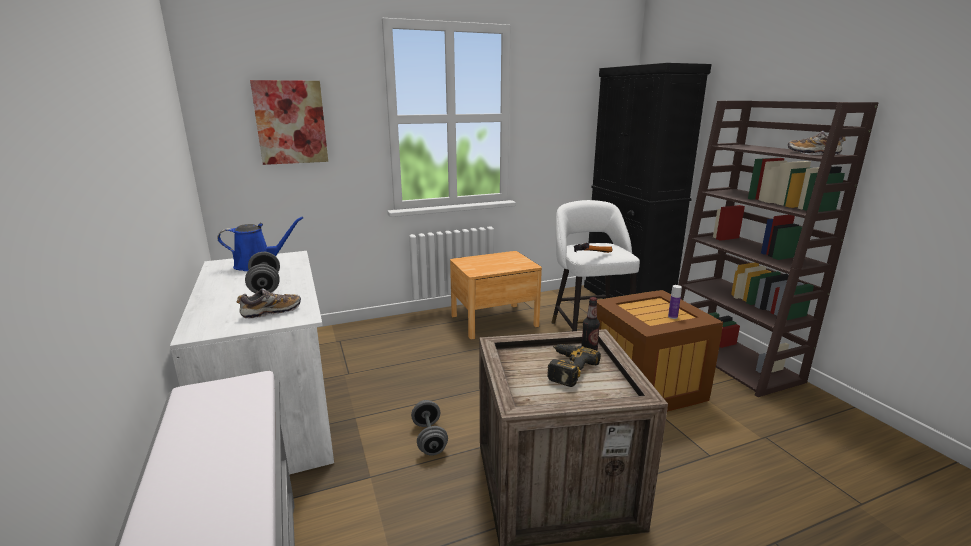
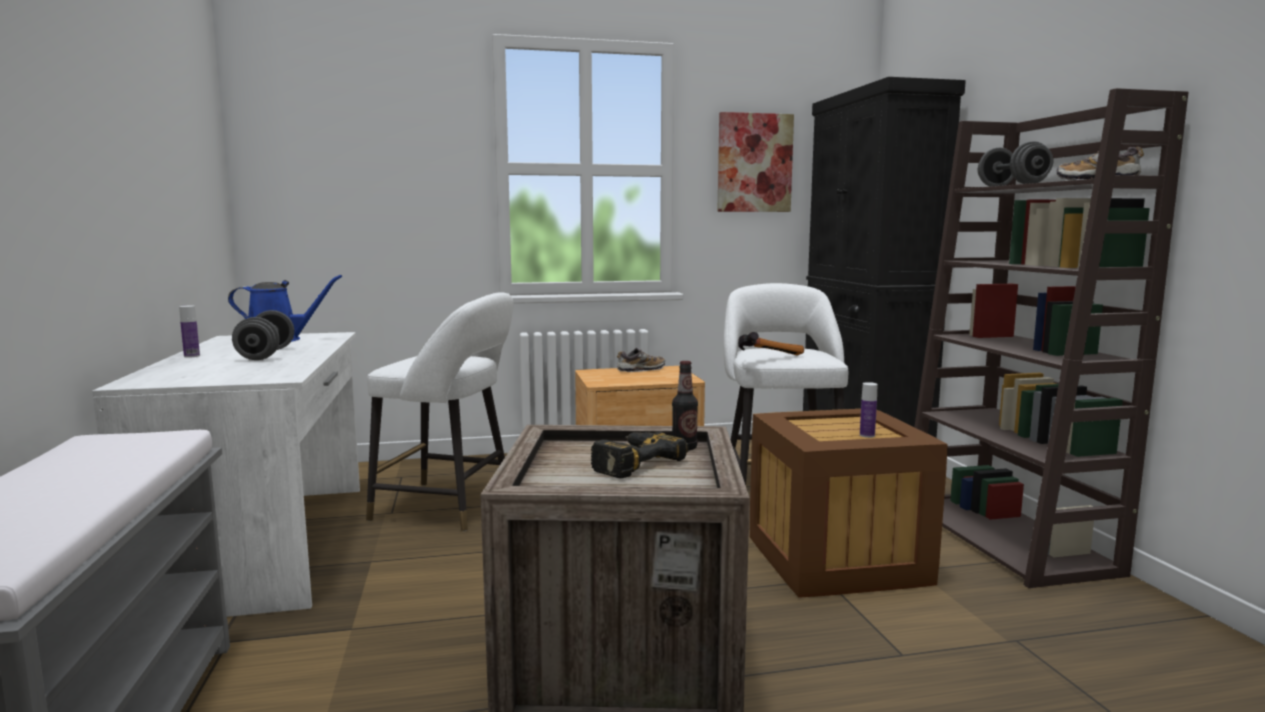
camera: 10 degrees right, 10 degrees down
shoe [237,288,301,319] -> shoe moved to [617,347,665,372]
picture [250,80,328,165] -> picture moved to [717,112,794,212]
grey dumbbell [411,400,448,456] -> grey dumbbell moved to [978,141,1053,187]
none -> bottle [179,306,200,358]
none -> white stool [366,292,513,531]

